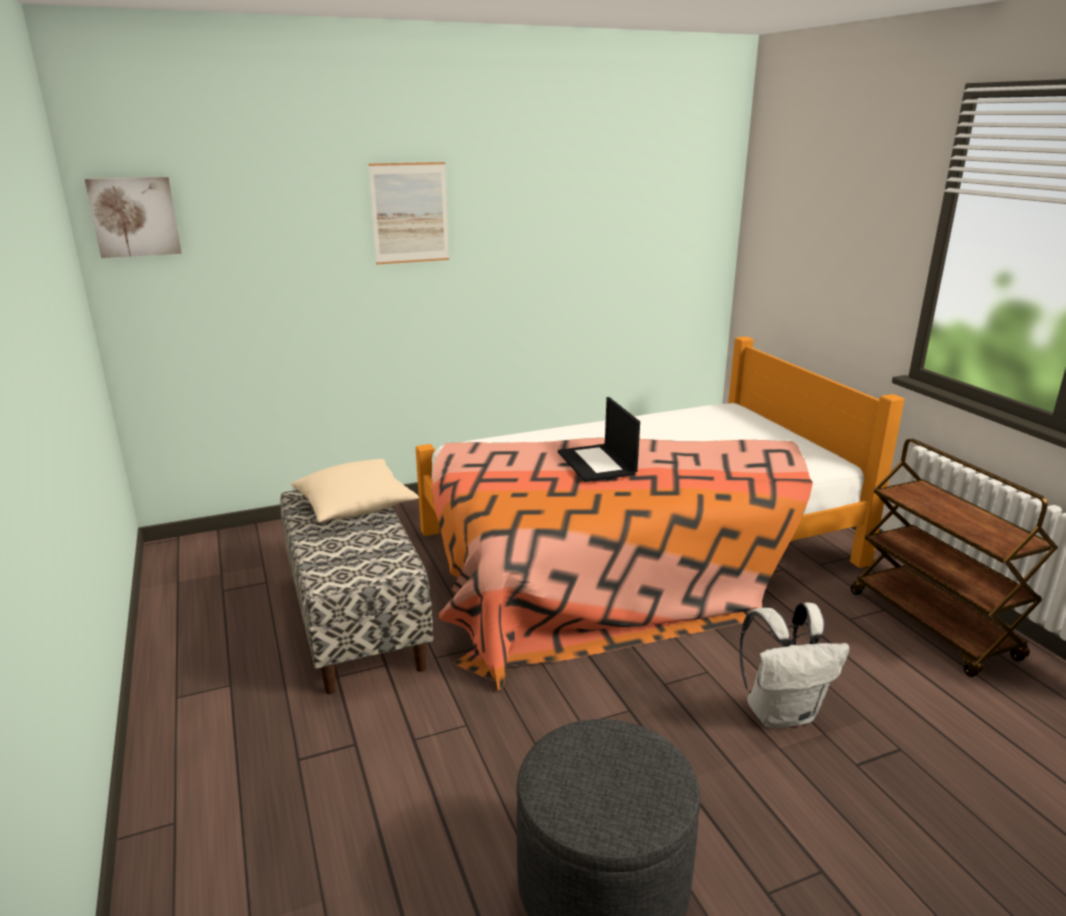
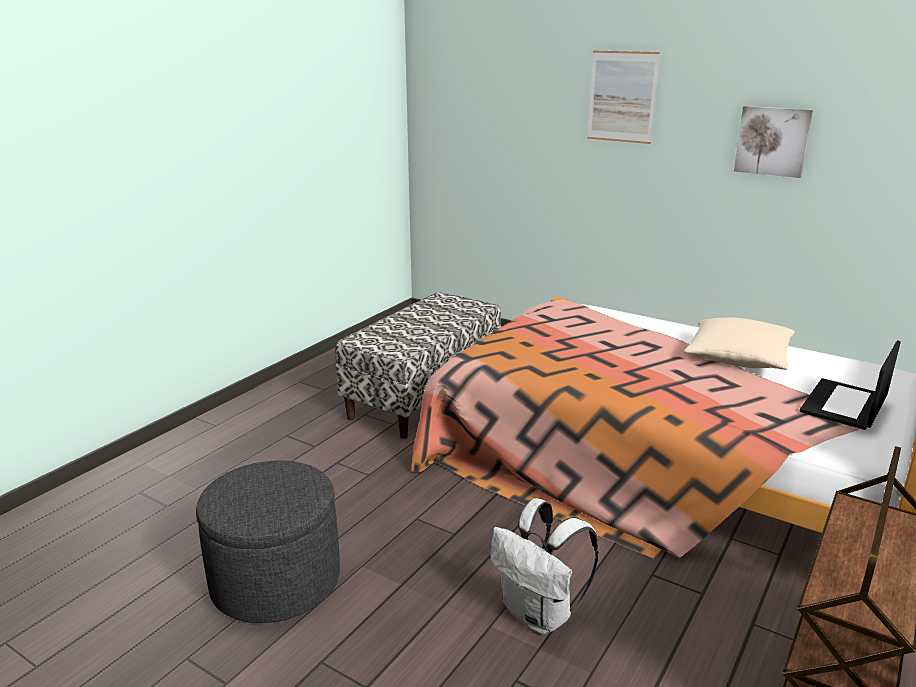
camera: 55 degrees right, 0 degrees up
picture [85,177,182,258] -> picture moved to [734,106,813,178]
beige pillow [291,459,419,522] -> beige pillow moved to [684,317,795,370]
laptop [558,397,640,482] -> laptop moved to [800,340,901,430]

